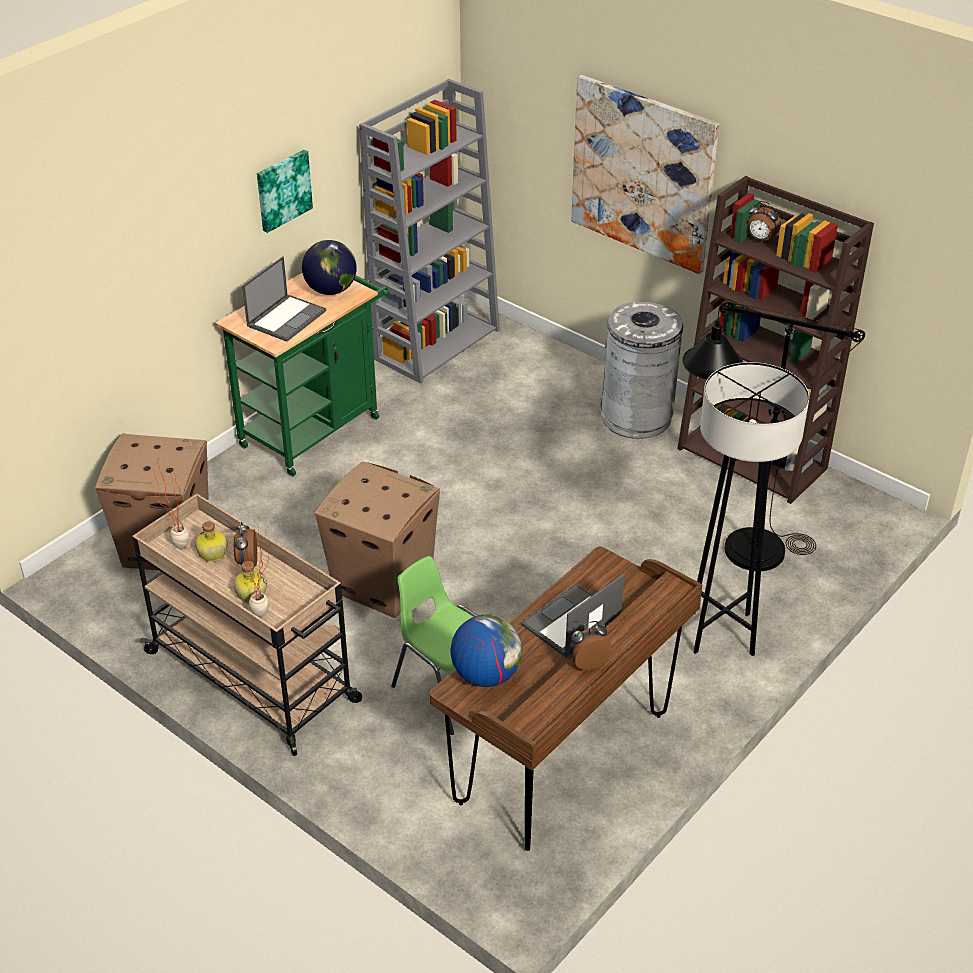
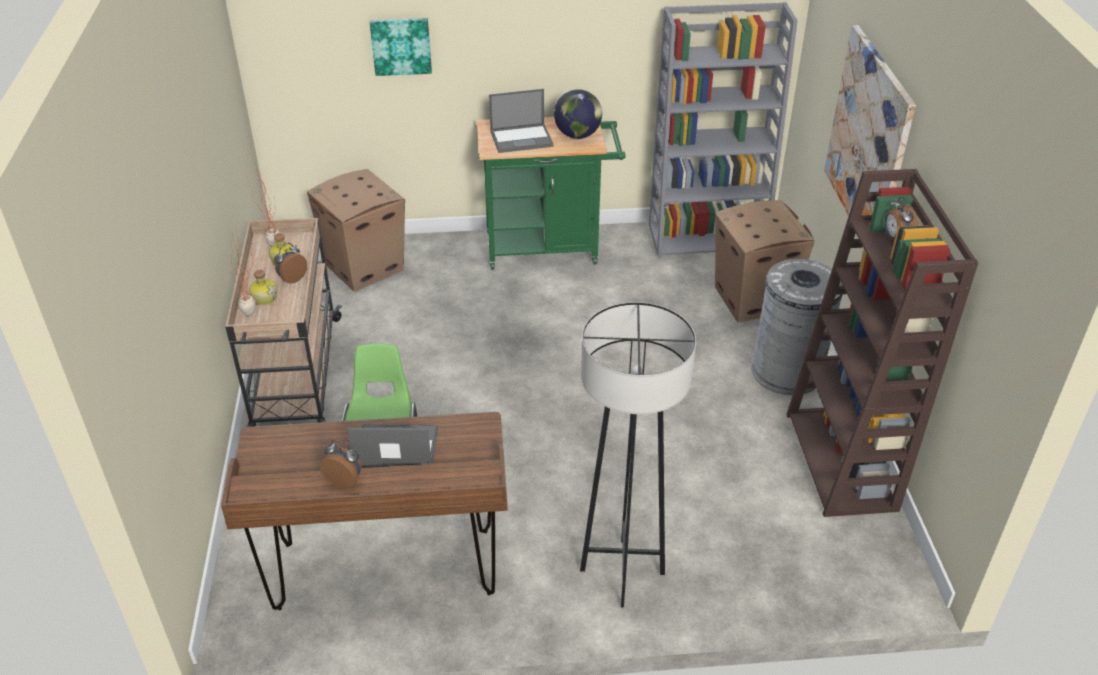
camera: 45 degrees right, 0 degrees up
picture [257,150,313,233] -> picture moved to [370,18,432,76]
cardboard box [315,461,440,618] -> cardboard box moved to [715,200,815,323]
globe [450,615,523,687] -> none
black floor lamp [682,301,865,571] -> none

